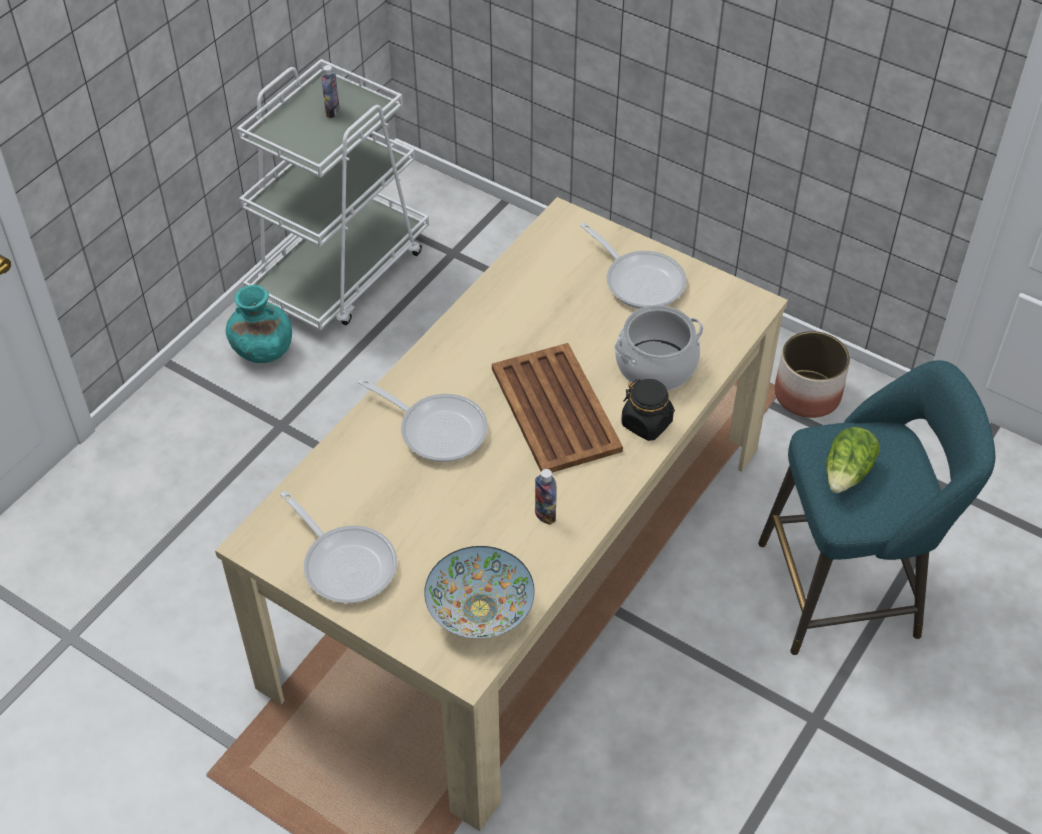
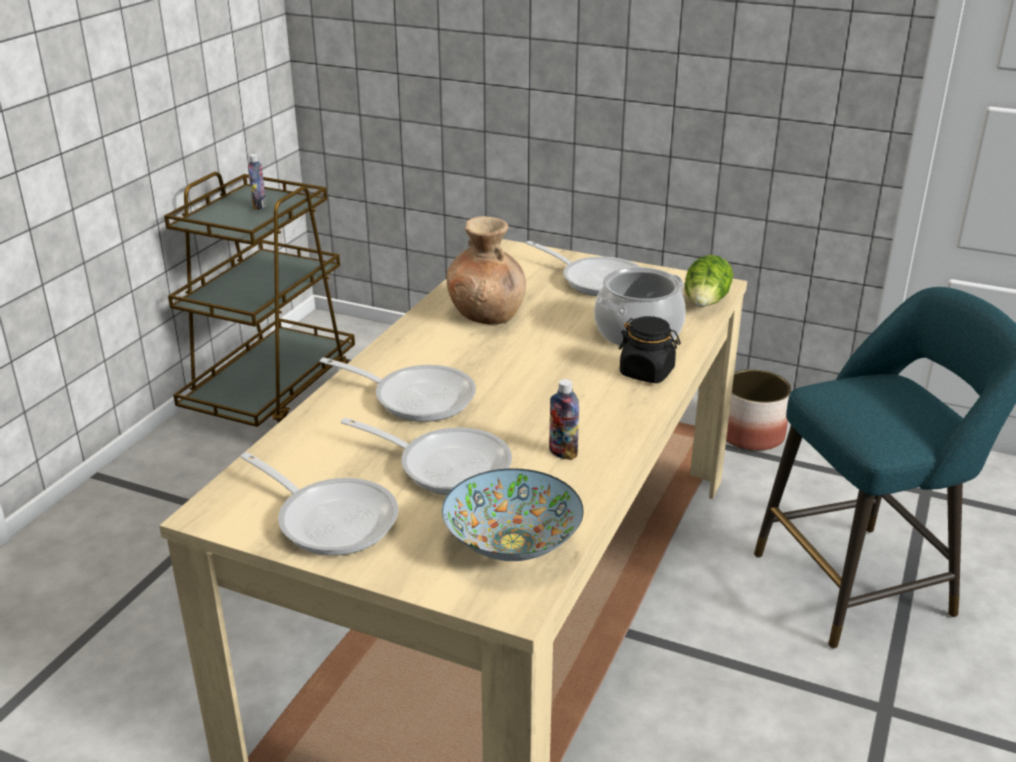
camera: 10 degrees left, 20 degrees down
turquoise vase [226,285,292,363] -> none
white cart [237,59,429,331] -> brown cart [164,172,355,427]
brown tray [492,343,623,473] -> none
lettuce [826,427,880,493] -> lettuce moved to [685,255,733,307]
none -> frying pan [341,418,512,495]
none -> brown vase [446,216,526,324]

